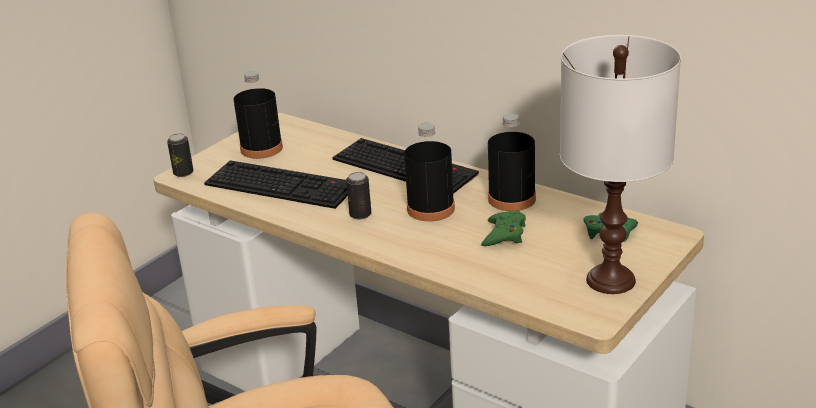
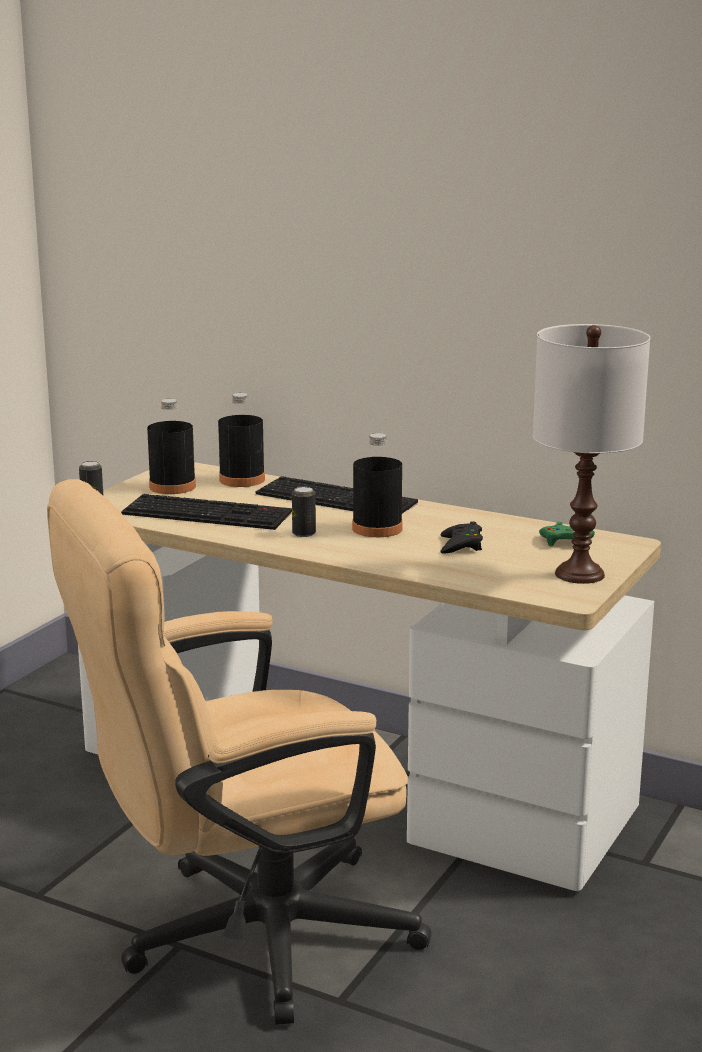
camera: 10 degrees left, 10 degrees down
green game controller [481,210,526,246] -> black game controller [440,521,483,554]
black bottle [488,113,536,211] -> black bottle moved to [218,393,265,487]

